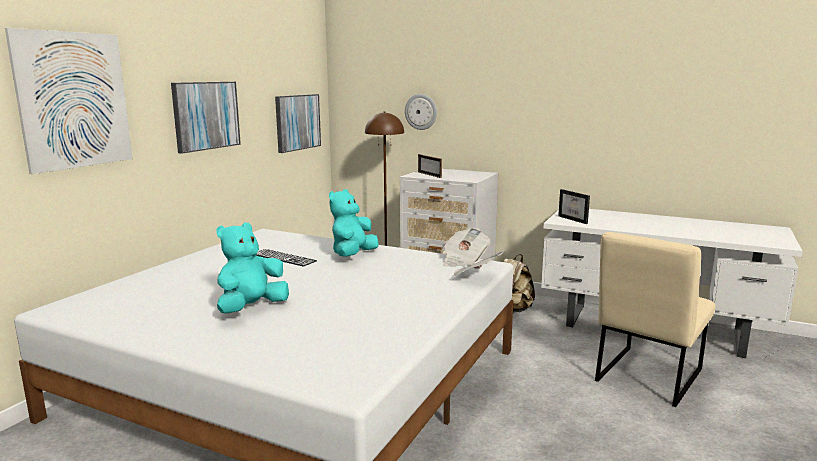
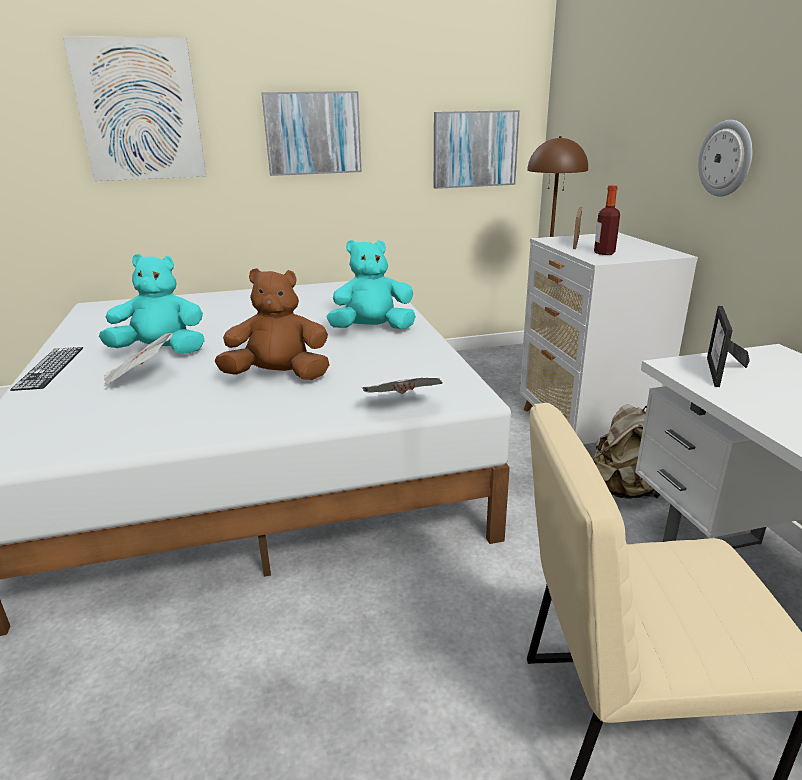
camera: 50 degrees right, 10 degrees up
keyboard [256,249,317,266] -> keyboard moved to [10,347,83,391]
wall clock [405,94,437,130] -> wall clock moved to [698,120,753,197]
newspaper [442,228,491,267] -> newspaper moved to [103,333,172,387]
none -> brown plush toy [215,268,329,380]
none -> bottle [594,185,620,255]

